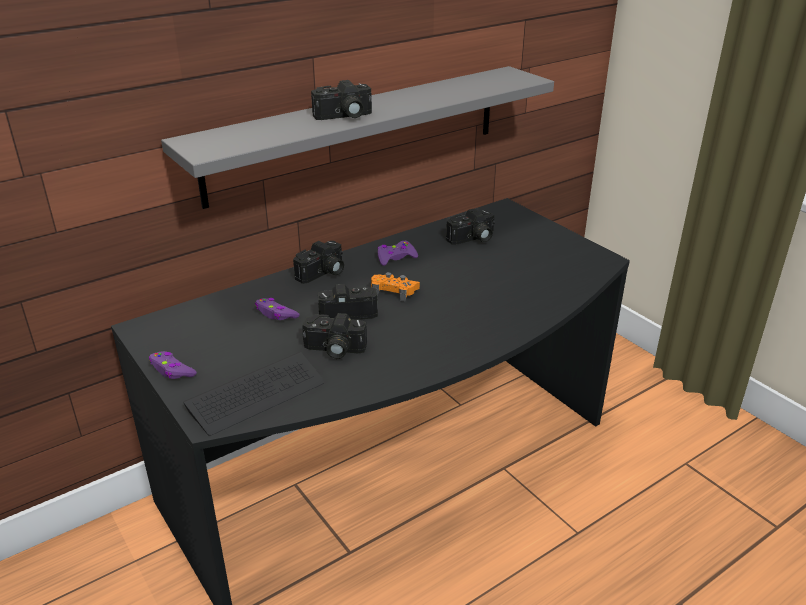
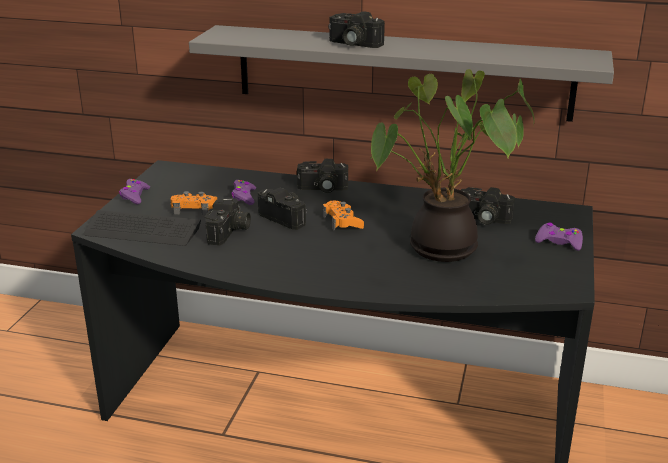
camera: 50 degrees right, 5 degrees down
camera [302,313,367,359] -> camera turned 135 degrees counterclockwise [205,197,251,246]
purple game controller [378,241,418,266] -> purple game controller moved to [535,222,583,251]
none -> orange game controller [171,191,217,215]
none -> potted plant [370,69,535,262]

